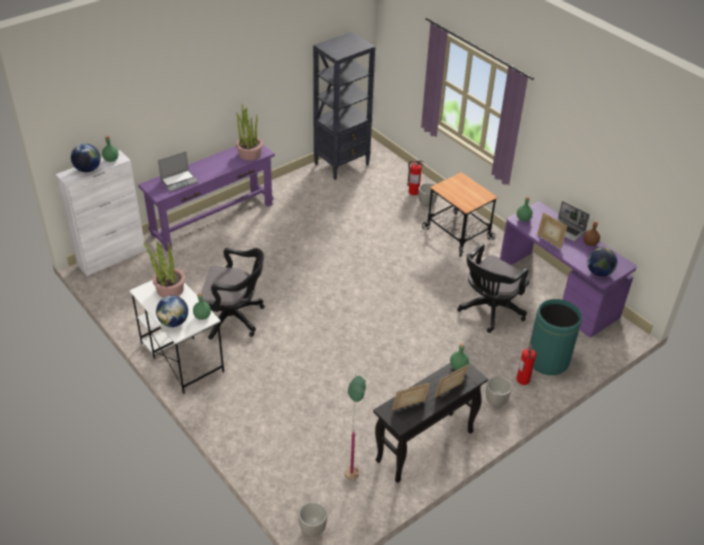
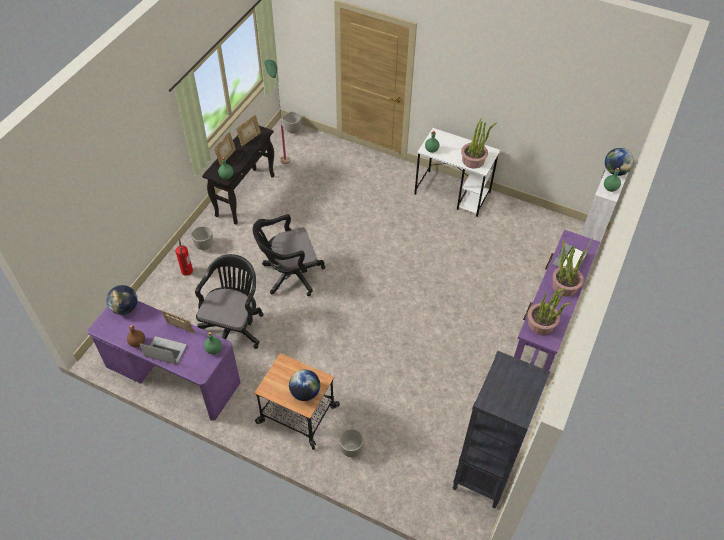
camera: 155 degrees right, 10 degrees up
globe [156,295,188,327] -> globe moved to [289,369,320,401]
black office chair [201,248,264,340] -> black office chair moved to [253,214,325,296]
fire extinguisher [408,160,424,195] -> none
green trash can [529,299,582,375] -> none
none -> potted plant [552,239,585,297]

